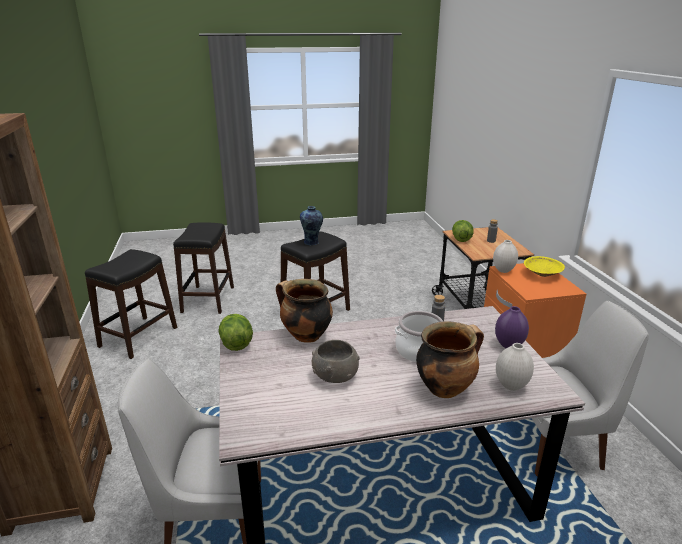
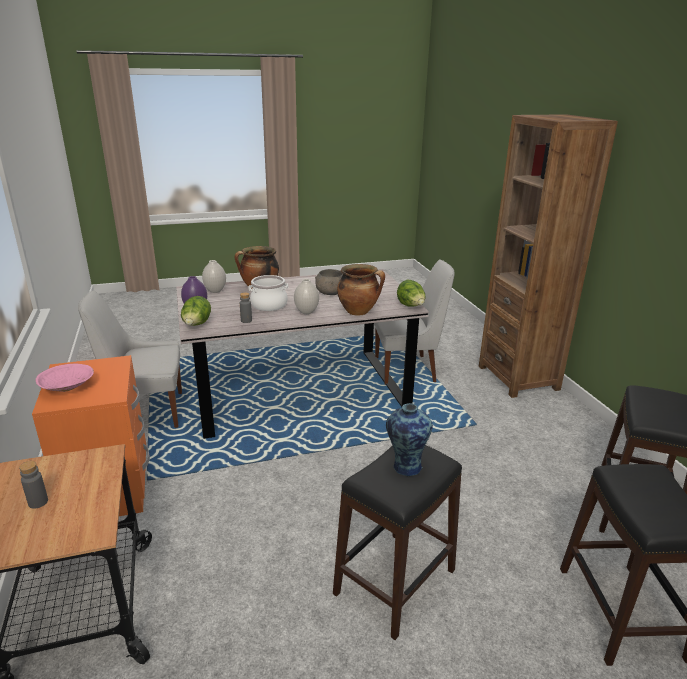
camera: 175 degrees right, 0 degrees up
lettuce [452,220,474,242] -> lettuce moved to [181,296,211,326]
white vase [493,240,518,273] -> white vase moved to [294,279,319,314]
yellow bowl [524,256,565,277] -> pink bowl [36,364,94,392]

